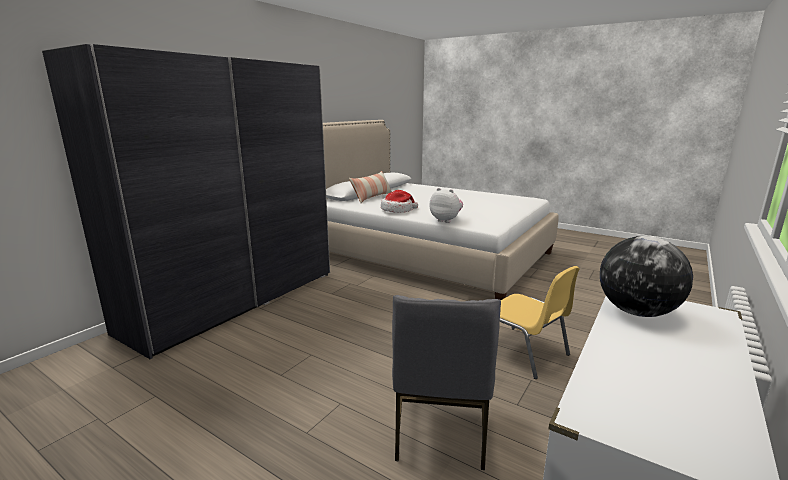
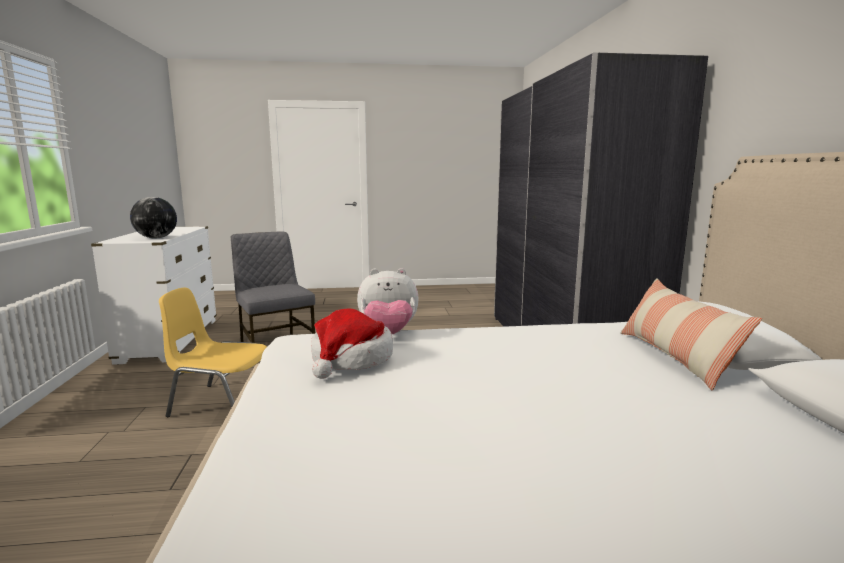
camera: 140 degrees right, 5 degrees down
hat [381,190,418,213] -> hat moved to [311,308,393,379]

